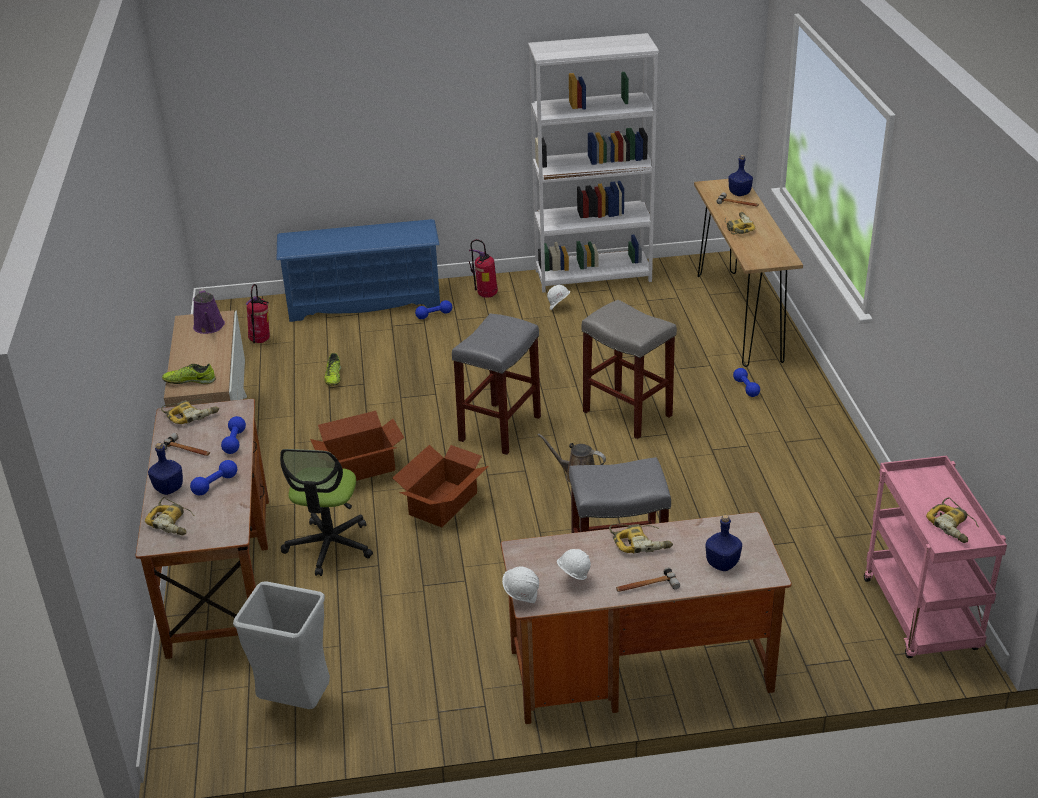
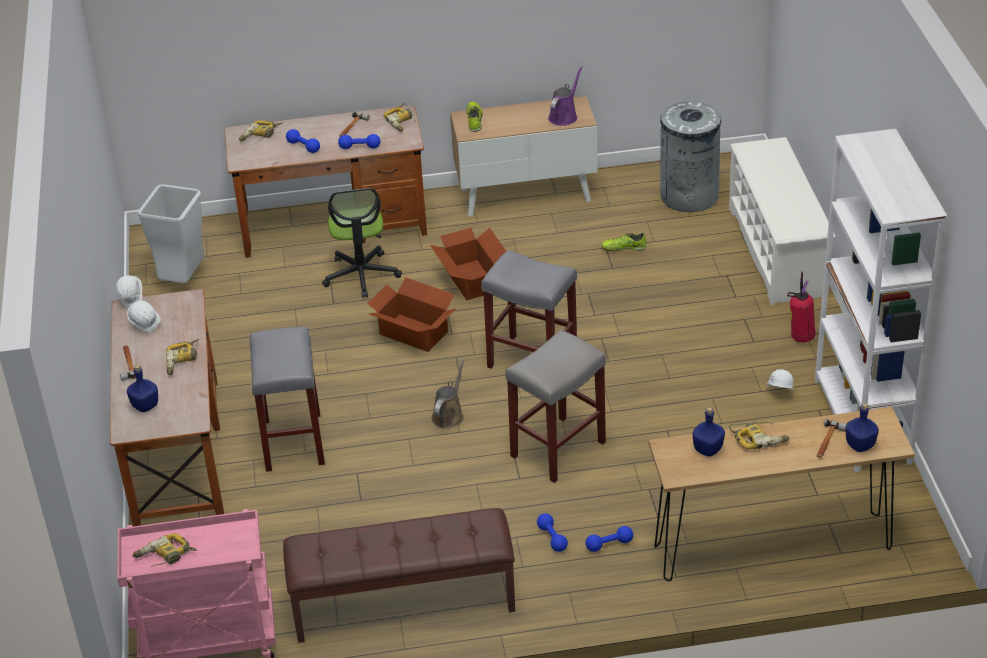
camera: 90 degrees right, 5 degrees up
blue bottle [148,443,183,495] -> blue bottle moved to [692,407,725,456]
purple watering can [193,288,225,334] -> purple watering can turned 135 degrees clockwise [548,67,582,126]
fire extinguisher [246,284,270,343] -> grey trash can [660,101,721,212]
blue shoe rack [277,219,440,322] -> white shoe rack [729,137,835,306]
office chair [280,449,373,576] -> office chair turned 105 degrees counterclockwise [322,188,402,298]
blue dumbbell [415,300,452,319] -> blue dumbbell moved to [537,513,568,552]
none -> brown bench [283,508,515,643]

